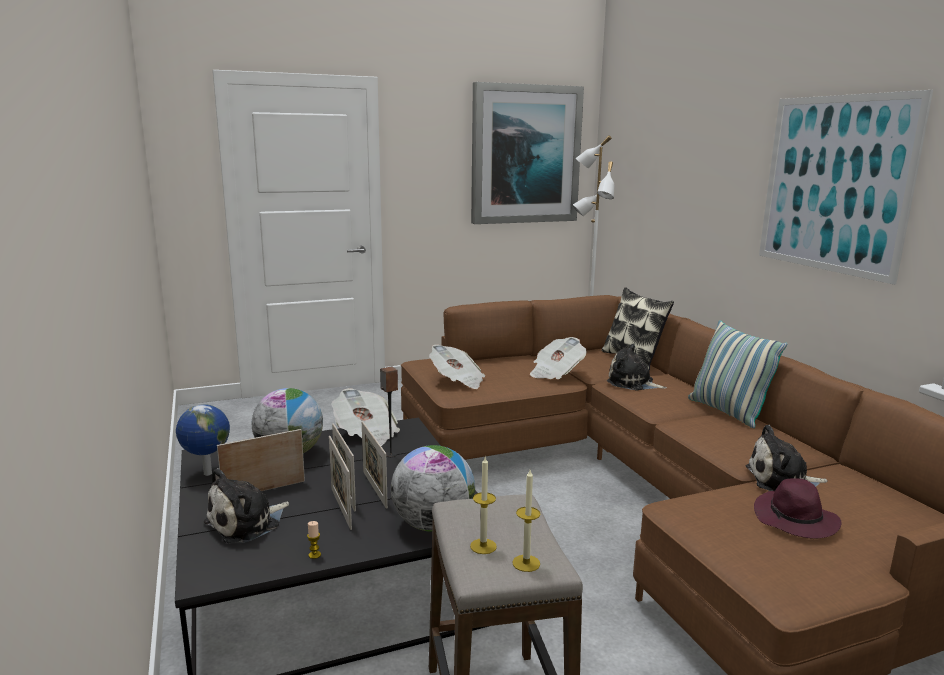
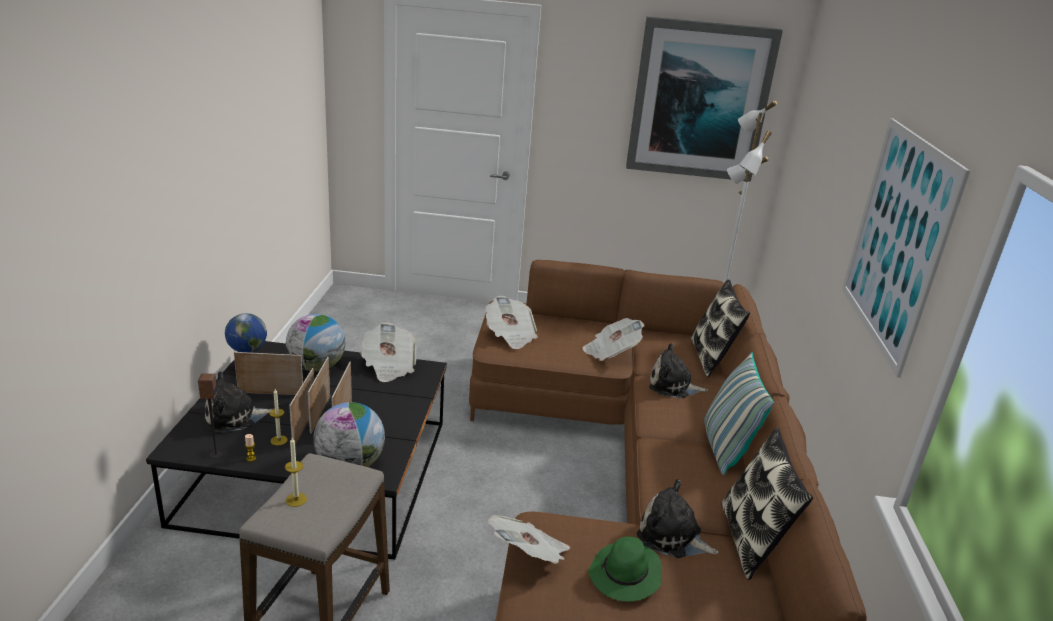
camera: 25 degrees right, 10 degrees up
speaker [380,366,398,457] -> speaker moved to [198,374,223,459]
candle [512,470,540,572] -> candle moved to [270,389,288,446]
plush toy [607,344,667,390] -> plush toy turned 45 degrees counterclockwise [649,343,708,398]
purple hat [754,478,841,538] -> green hat [588,537,662,602]
none -> newspaper [488,515,570,564]
none -> pillow [721,428,813,580]

